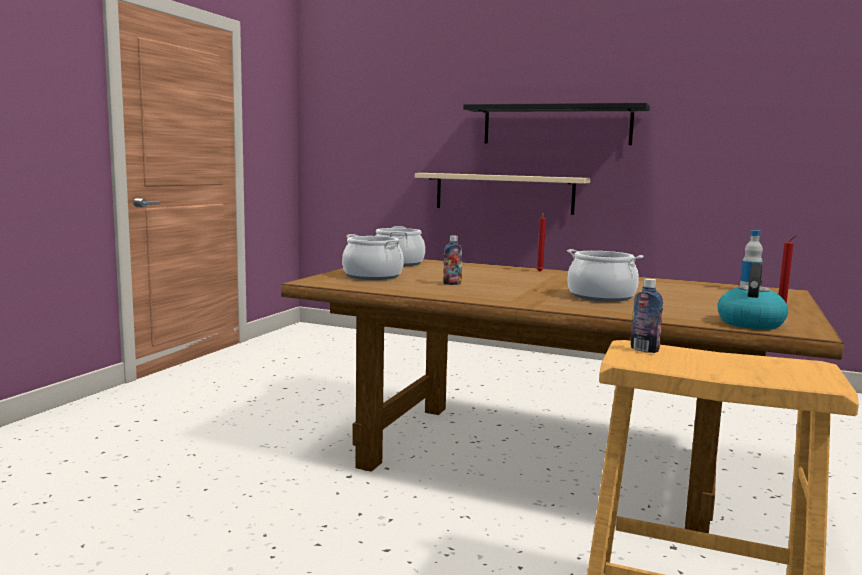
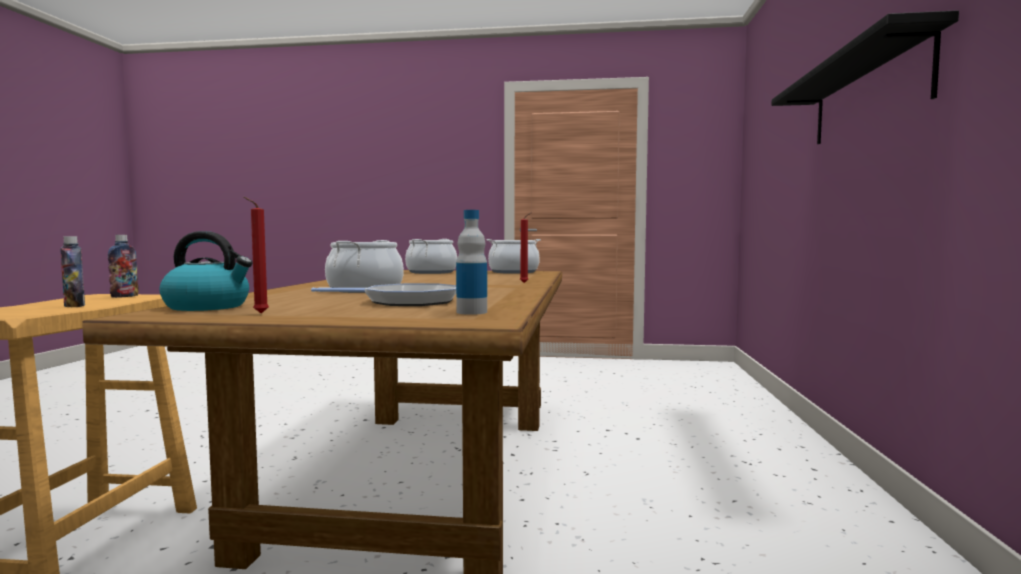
camera: 75 degrees right, 5 degrees down
beige shelf [415,173,590,215] -> none
bottle [443,235,463,285] -> bottle moved to [60,236,85,307]
none -> frying pan [311,283,456,306]

